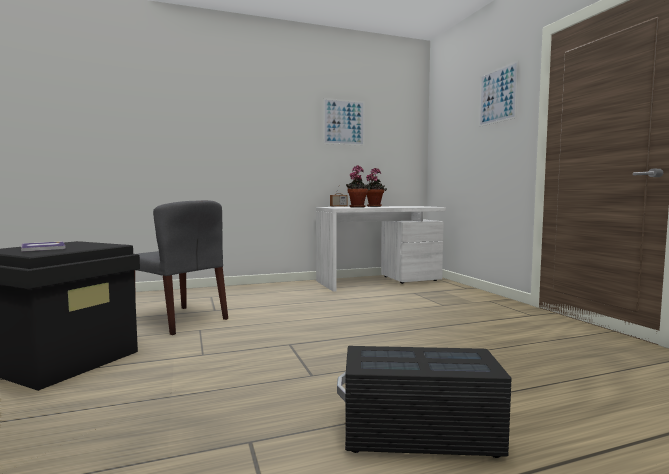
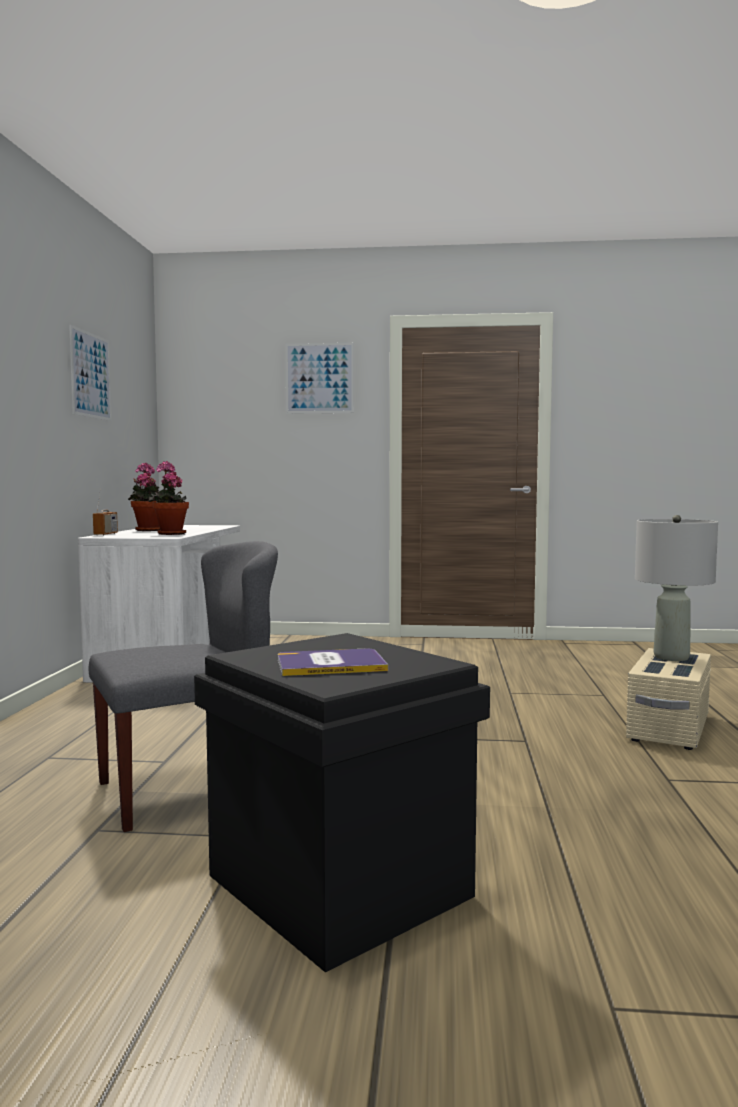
camera: 65 degrees left, 0 degrees up
black storage box [337,346,512,458] -> beige storage box [626,648,711,750]
none -> grey table lamp [635,515,718,661]

